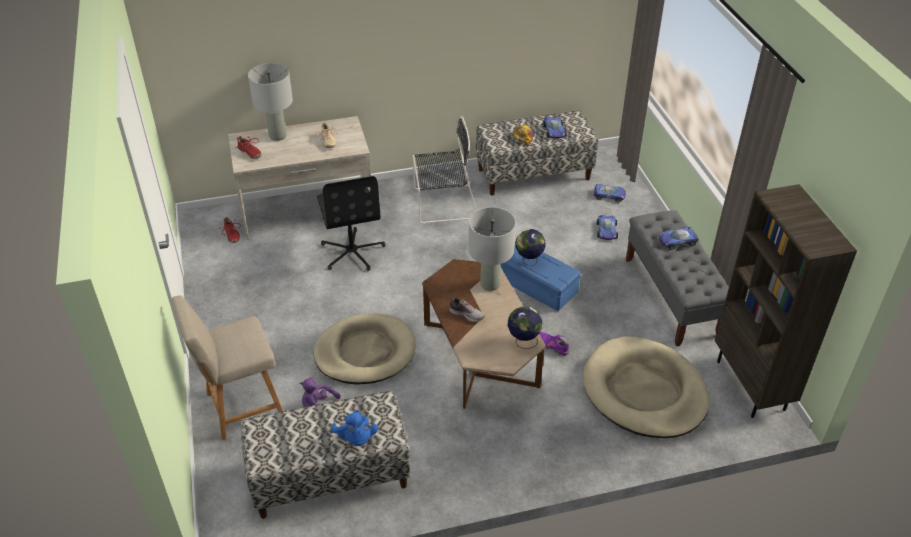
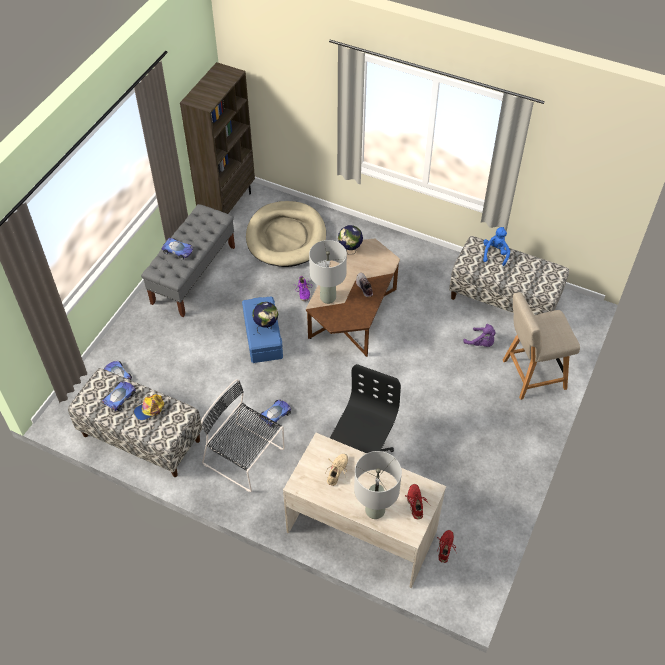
camera: 140 degrees left, 10 degrees up
beige chair [171,295,283,440] -> beige chair turned 150 degrees clockwise [503,292,580,400]
beige dog bed [314,313,416,385] -> none
toy car [597,215,618,240] -> toy car moved to [259,400,291,428]

